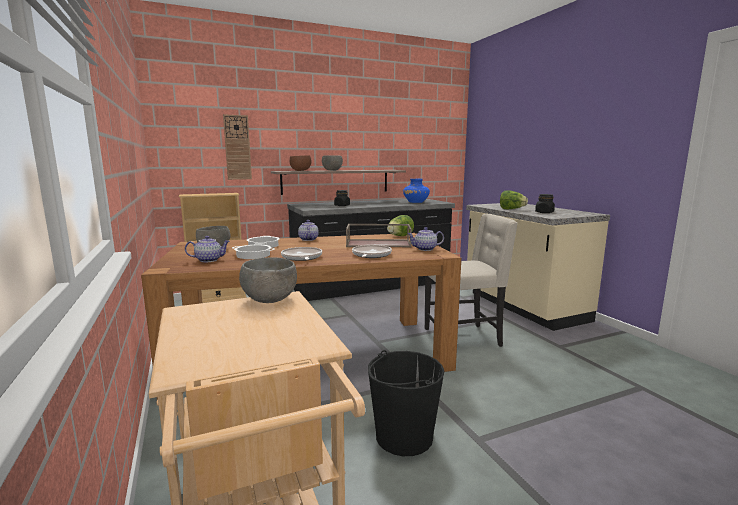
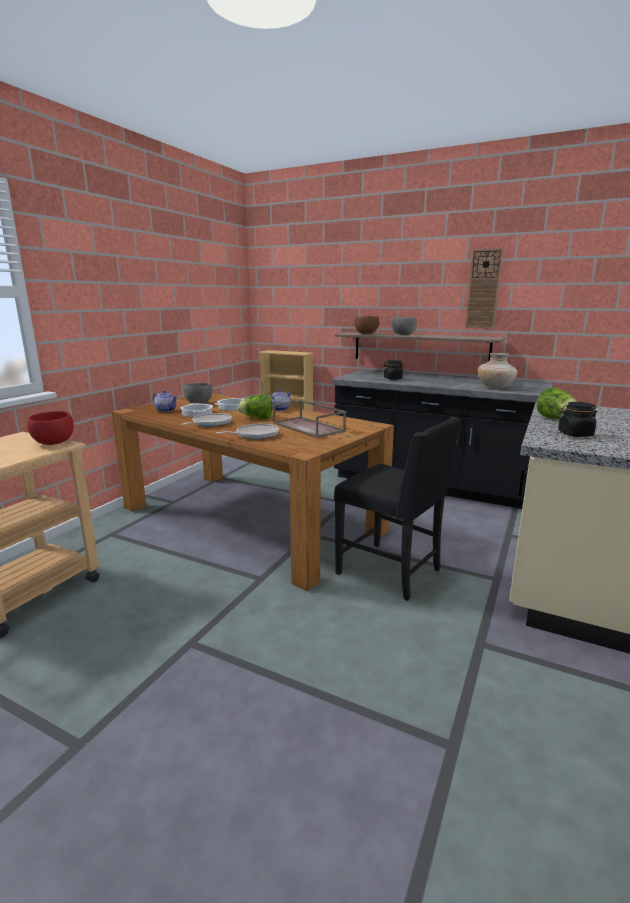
camera: 50 degrees right, 5 degrees up
wall clock [223,114,252,180] -> wall clock moved to [465,248,503,329]
grey bowl [239,257,297,303] -> red bowl [27,411,74,445]
black bucket [368,350,444,456] -> none
lettuce [387,215,414,236] -> lettuce moved to [238,394,272,419]
blue vase [403,179,430,203] -> beige vase [478,353,517,388]
teapot [407,227,444,251] -> none
beige chair [425,214,518,347] -> black chair [334,417,461,601]

